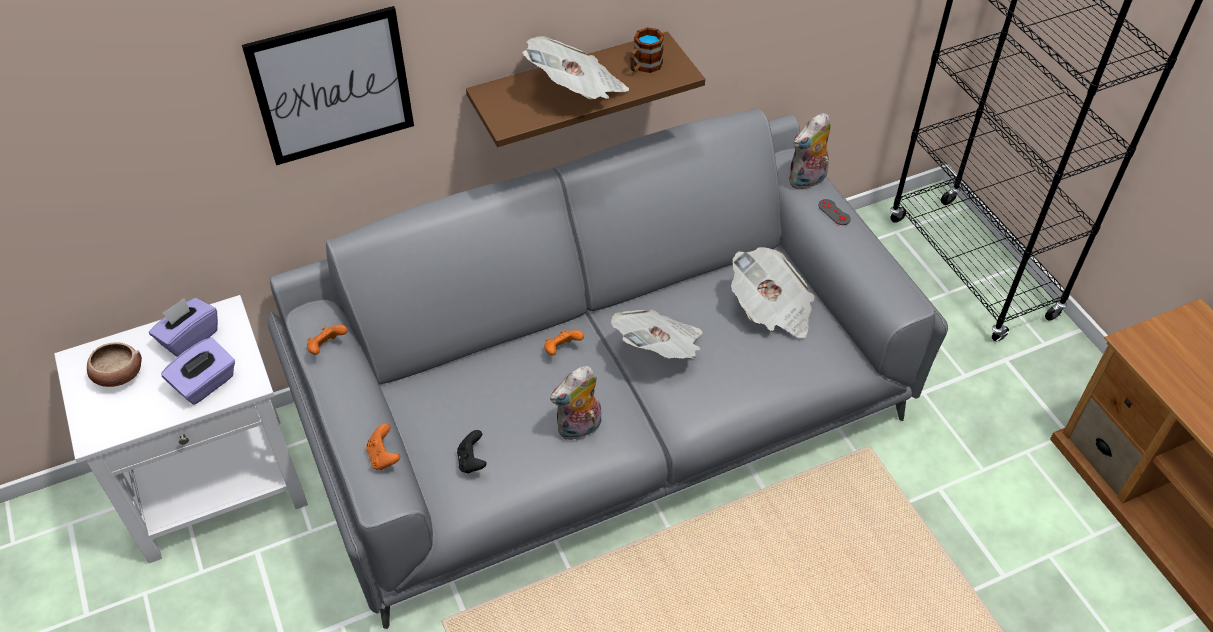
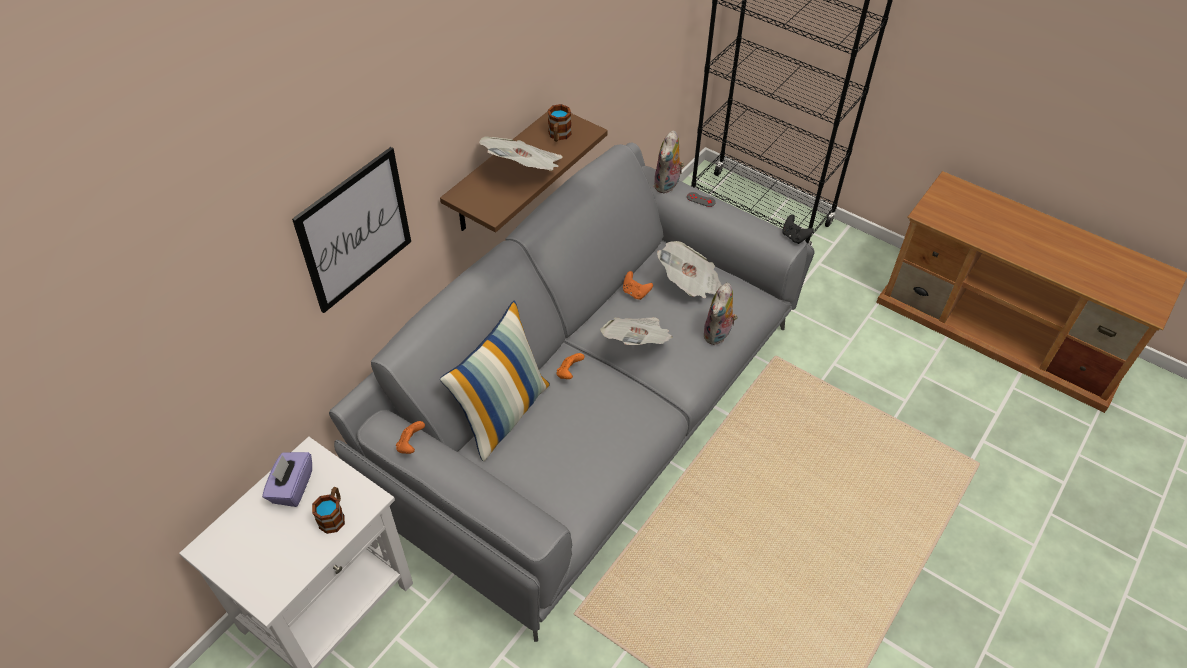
camera: 30 degrees left, 0 degrees up
bowl [87,342,142,387] -> none
purple tissue box [161,337,235,405] -> mug [312,487,345,534]
orange game controller [366,423,400,470] -> orange game controller moved to [623,271,653,300]
black game controller [457,430,486,473] -> black game controller moved to [782,215,814,244]
plush toy [550,366,601,440] -> plush toy moved to [704,283,738,345]
none -> pillow [440,301,550,462]

